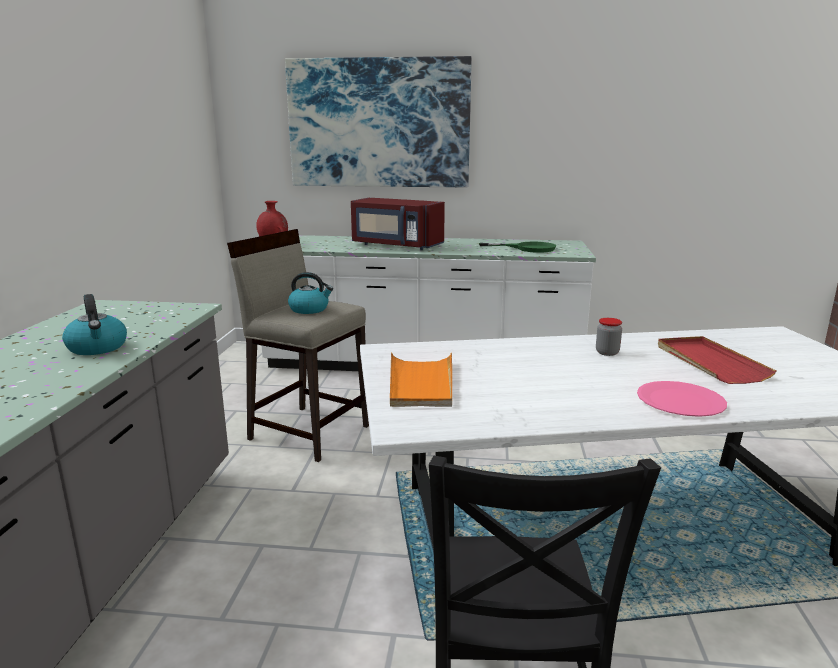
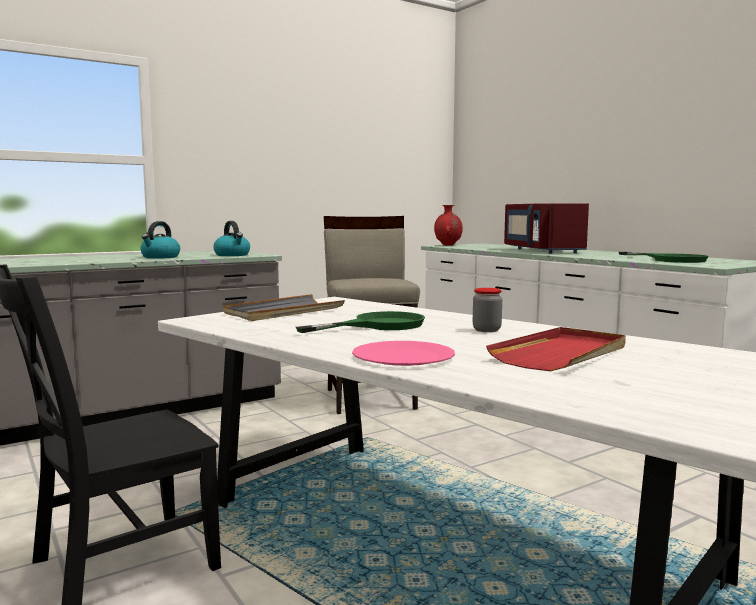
camera: 50 degrees right, 10 degrees down
picture [285,56,472,187] -> none
kettle [288,272,333,314] -> kettle moved to [213,221,250,256]
orange tray [390,352,452,407] -> grey tray [223,294,345,321]
none -> green frying pan [296,311,425,333]

